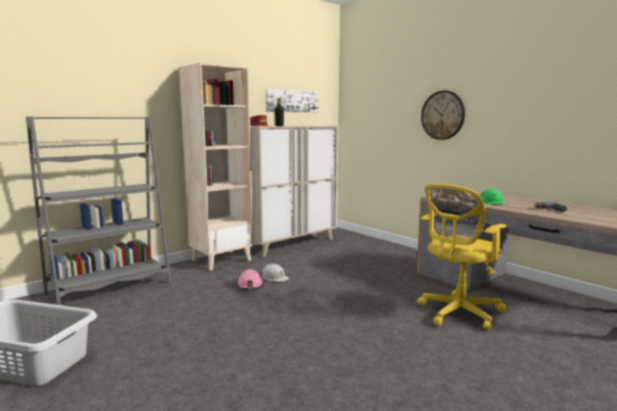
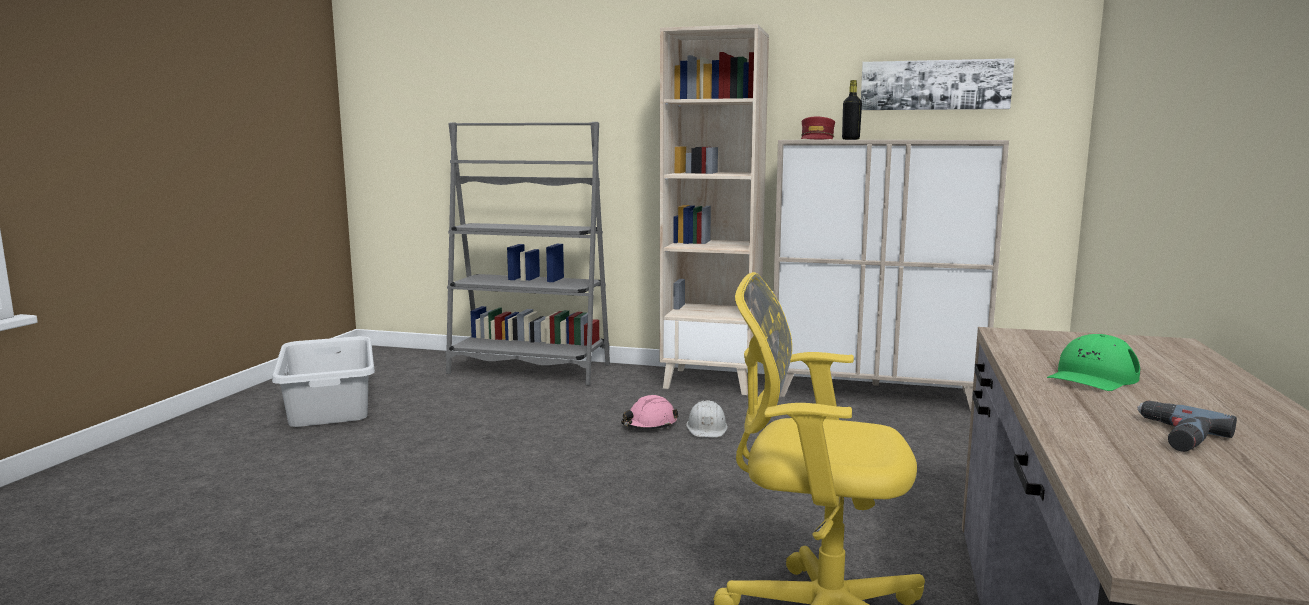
camera: 55 degrees right, 0 degrees up
wall clock [421,91,465,140] -> none

